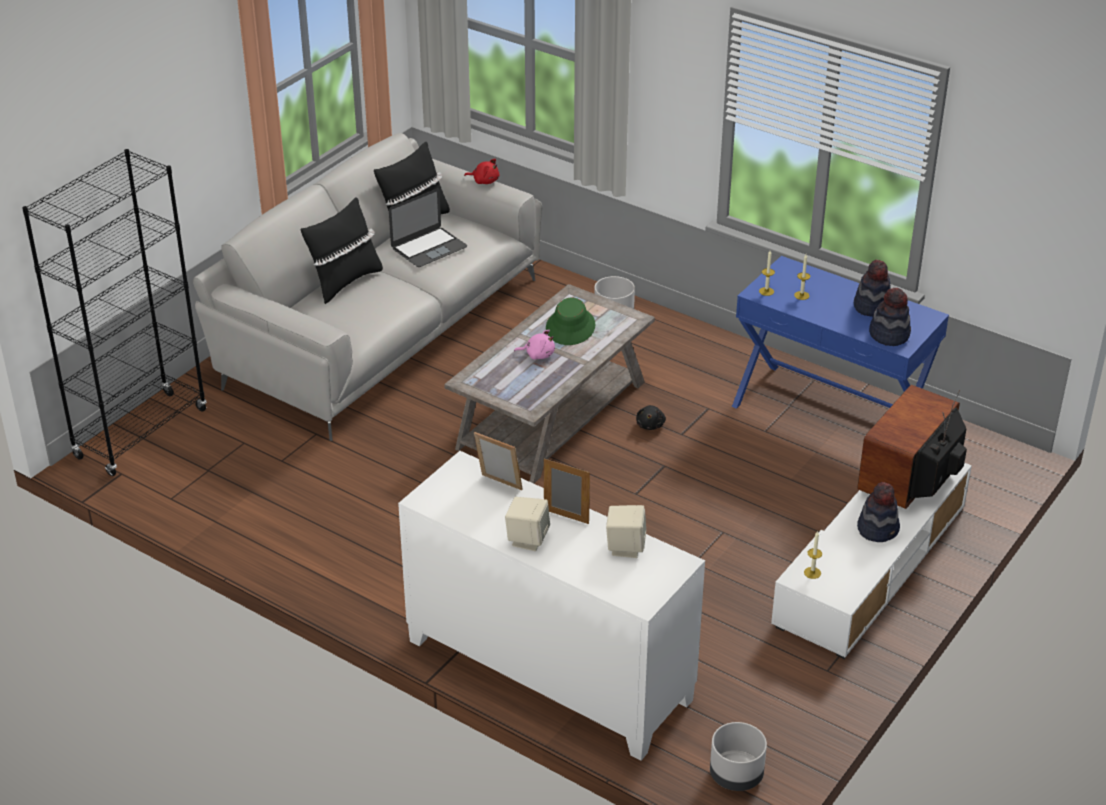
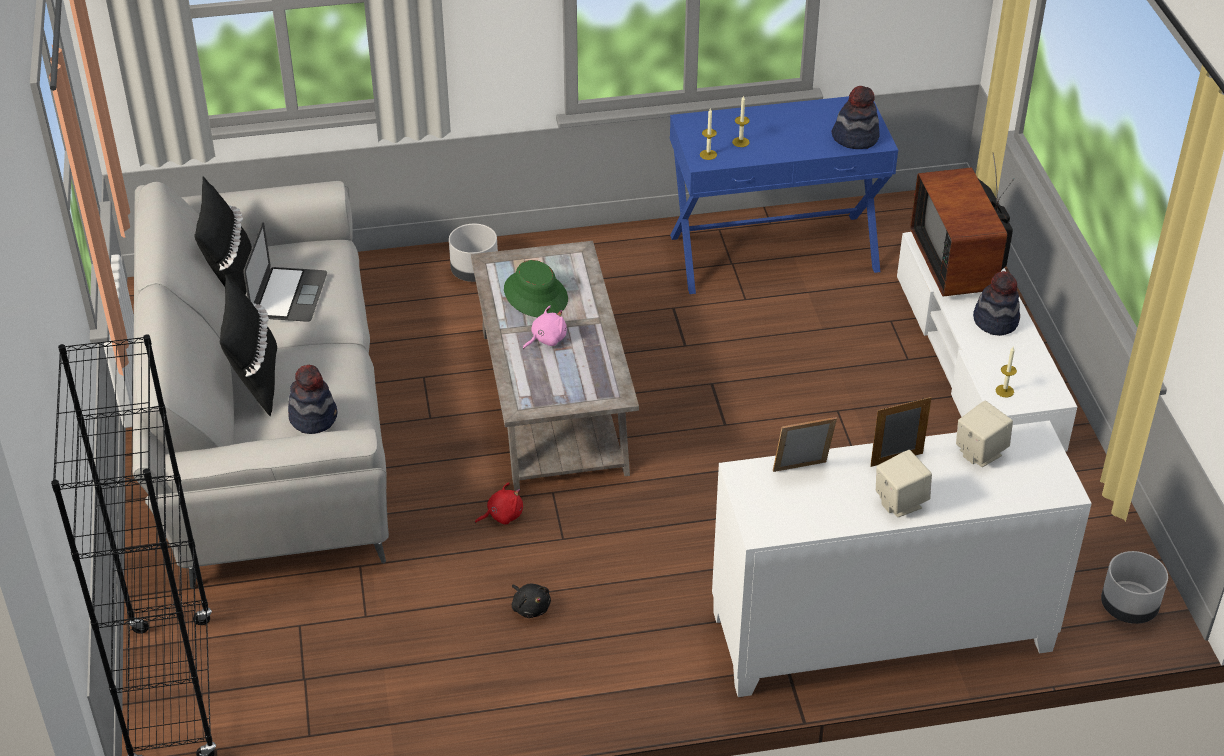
camera: 45 degrees left, 5 degrees up
red plush toy [464,159,499,184] -> red plush toy moved to [475,482,523,525]
black plush toy [636,405,666,430] -> black plush toy moved to [512,584,551,618]
hat [854,260,891,317] -> hat moved to [288,365,338,434]

